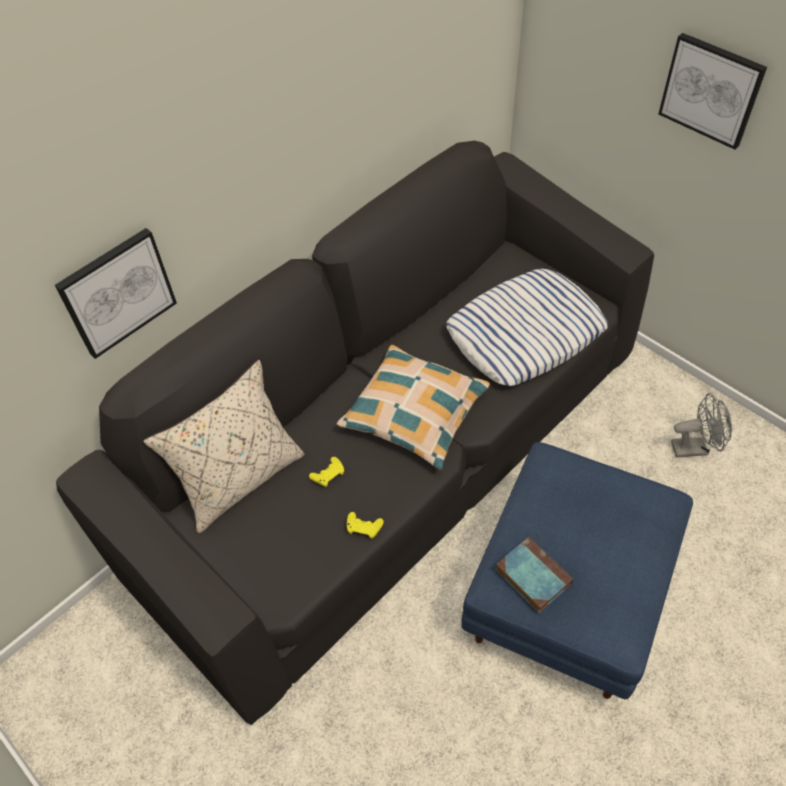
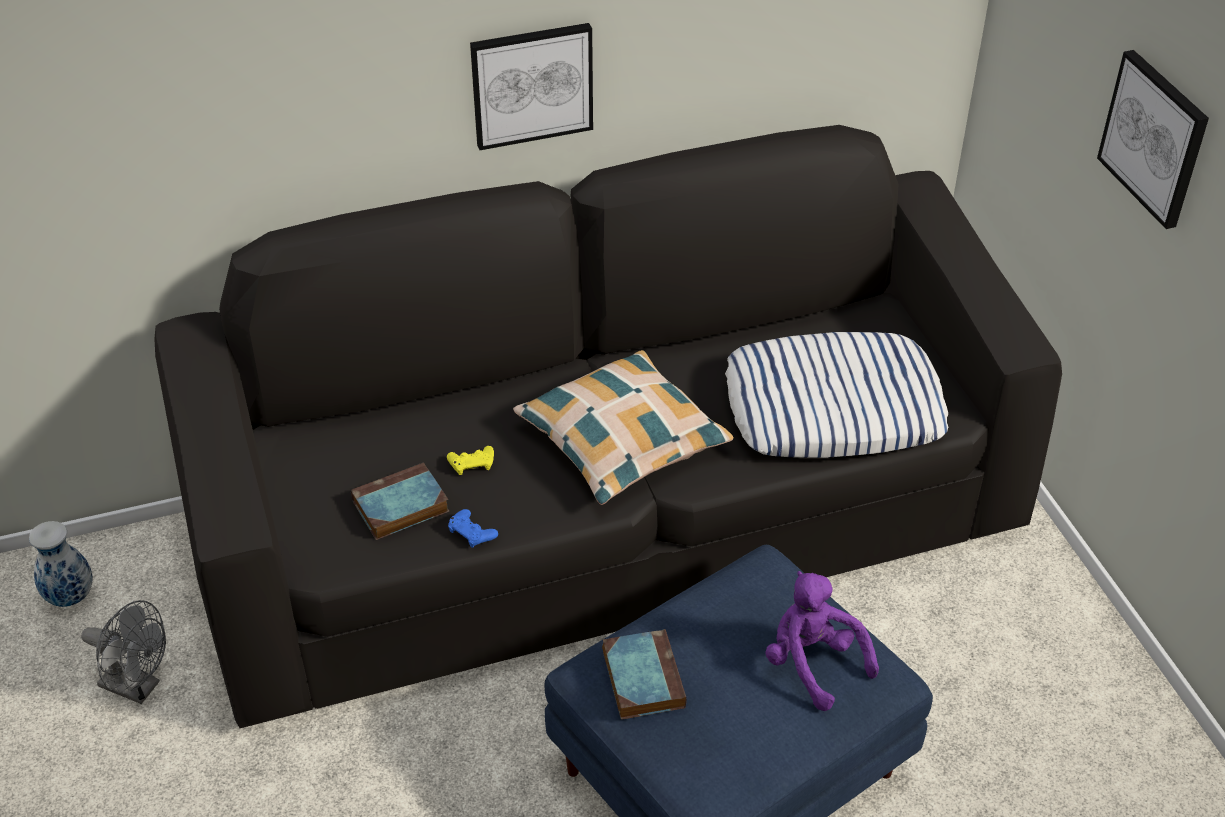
camera: 25 degrees right, 10 degrees down
picture [55,228,177,359] -> picture moved to [470,23,593,150]
beige pillow [143,360,305,533] -> none
yellow game controller [347,512,384,539] -> blue game controller [448,509,498,548]
grey fan [671,393,732,458] -> grey fan moved to [81,600,166,704]
none -> vase [29,521,93,607]
none -> book [351,462,449,540]
none -> purple plush toy [765,571,879,711]

